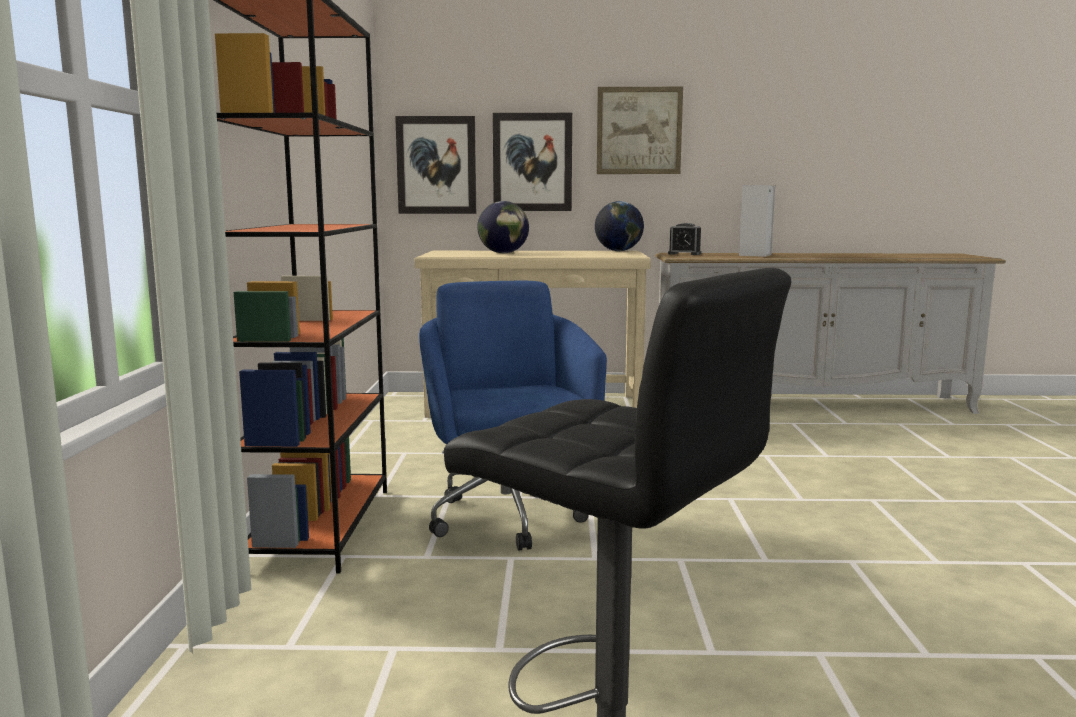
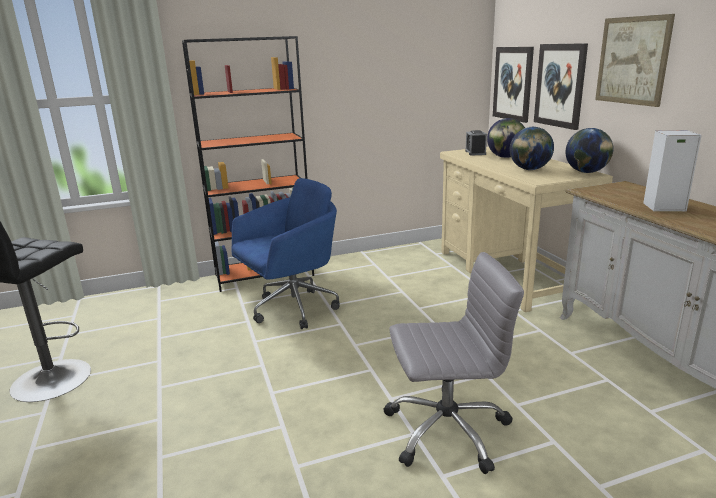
camera: 70 degrees right, 10 degrees up
alarm clock [668,223,702,255] -> alarm clock moved to [465,130,487,156]
none -> grey office chair [384,252,524,474]
none -> globe [510,127,554,170]

